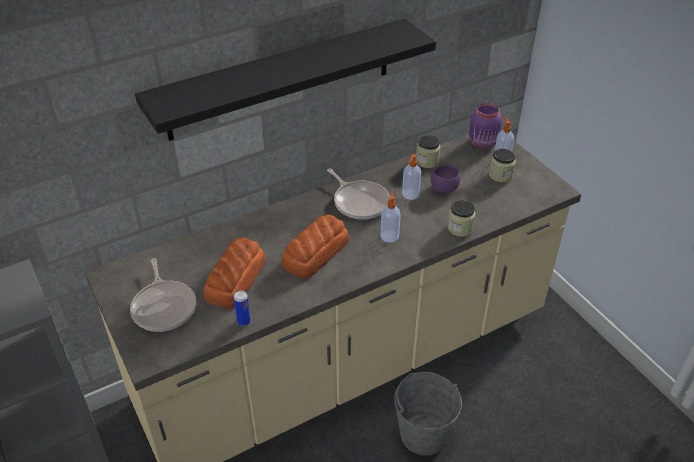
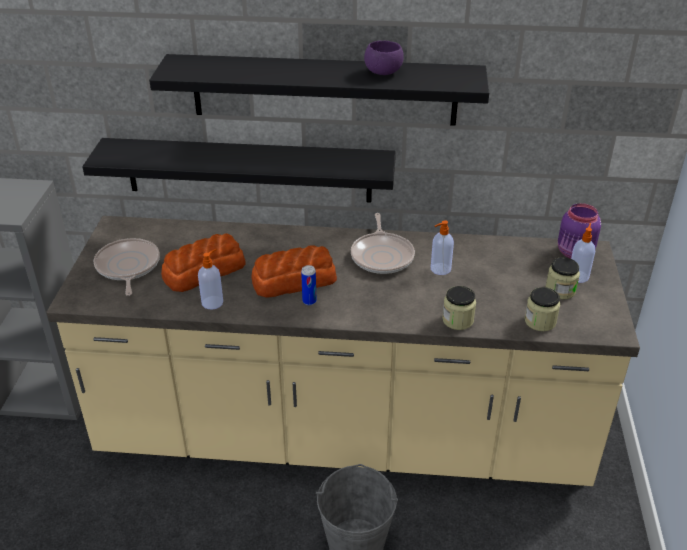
camera: 35 degrees right, 5 degrees down
frying pan [130,258,196,332] -> frying pan turned 150 degrees clockwise [94,238,160,296]
can [234,290,251,326] -> can moved to [301,265,316,305]
soap dispenser [381,190,401,243] -> soap dispenser moved to [198,249,223,309]
jar [416,135,441,168] -> jar moved to [525,287,560,331]
purple bowl [431,165,461,193] -> purple bowl moved to [364,41,404,75]
none -> black shelf [82,138,396,203]

